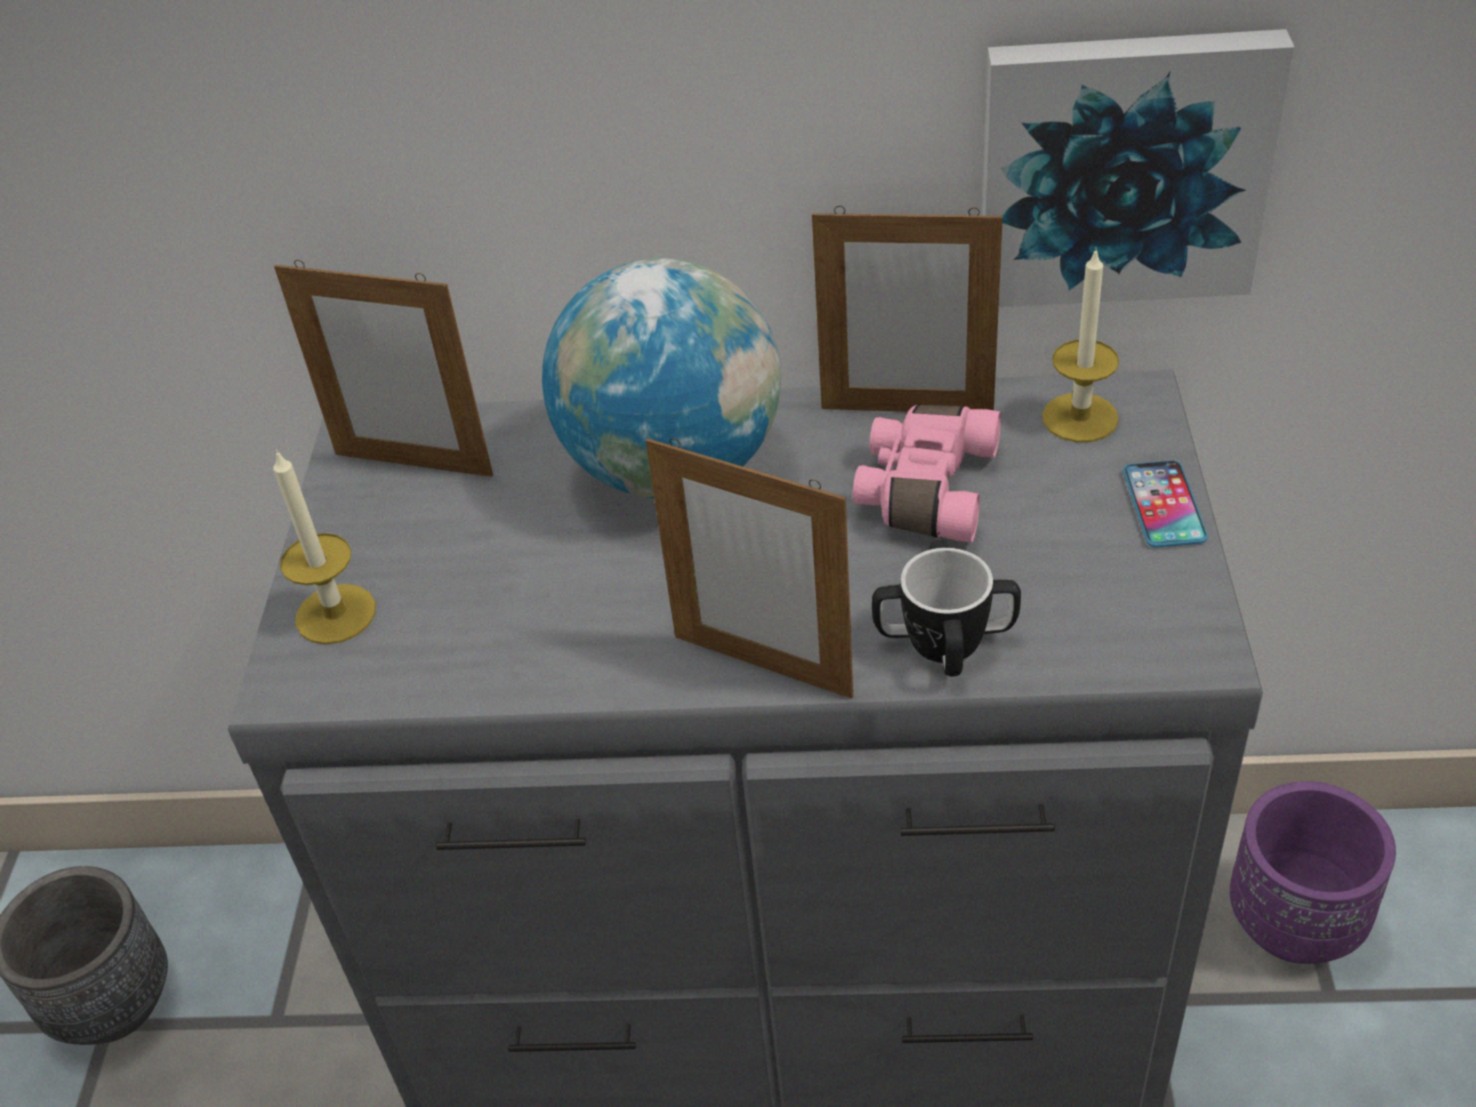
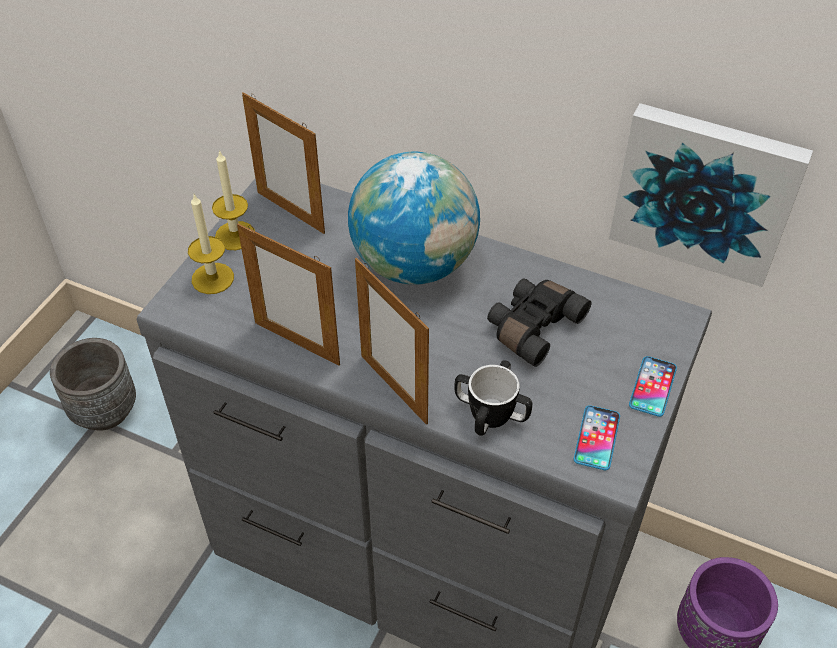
camera: 20 degrees right, 5 degrees up
picture frame [812,206,1003,412] -> picture frame moved to [237,223,340,366]
pink binoculars [853,405,1001,542] -> black binoculars [487,278,591,367]
candle [1042,247,1119,442] -> candle moved to [212,150,255,250]
none -> phone [574,405,620,470]

